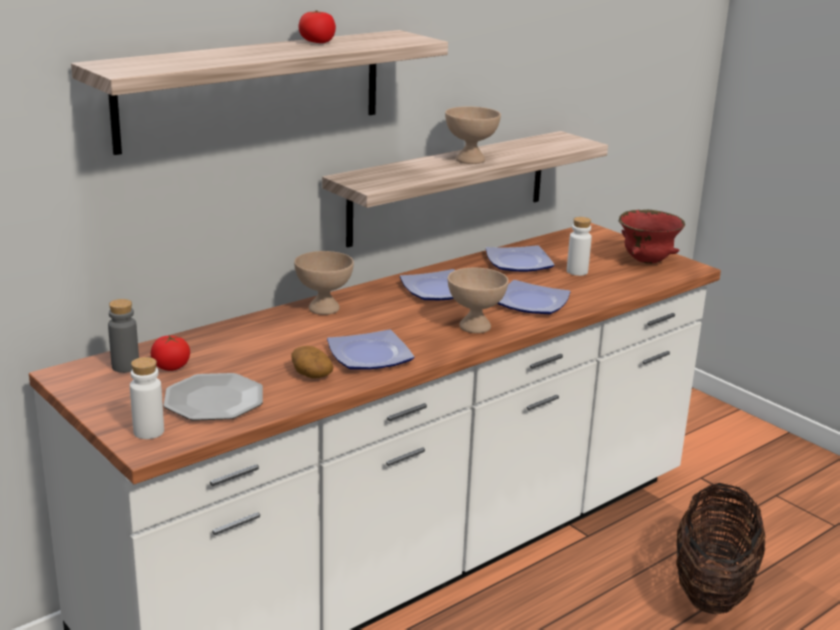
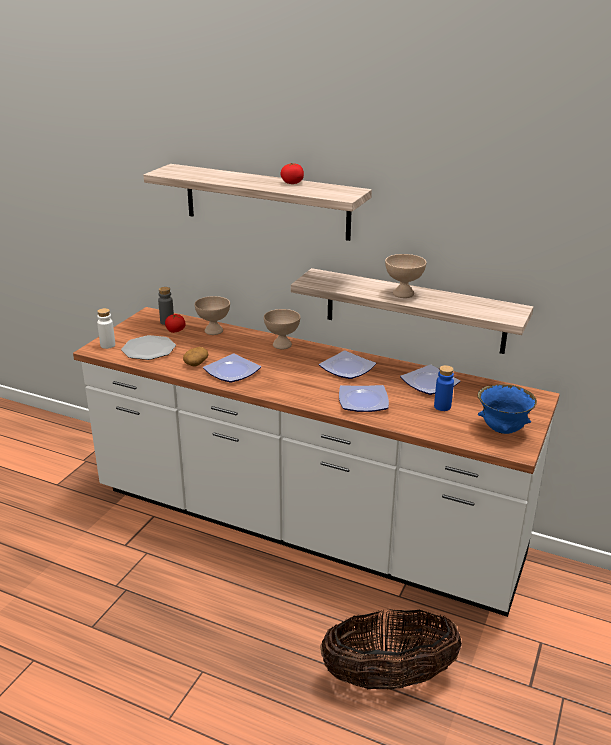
camera: 65 degrees right, 5 degrees up
beige bowl [448,268,508,333] -> beige bowl moved to [194,296,230,335]
white bottle [567,217,592,276] -> blue bottle [434,365,454,411]
red bowl [619,210,685,264] -> blue bowl [478,384,537,434]

